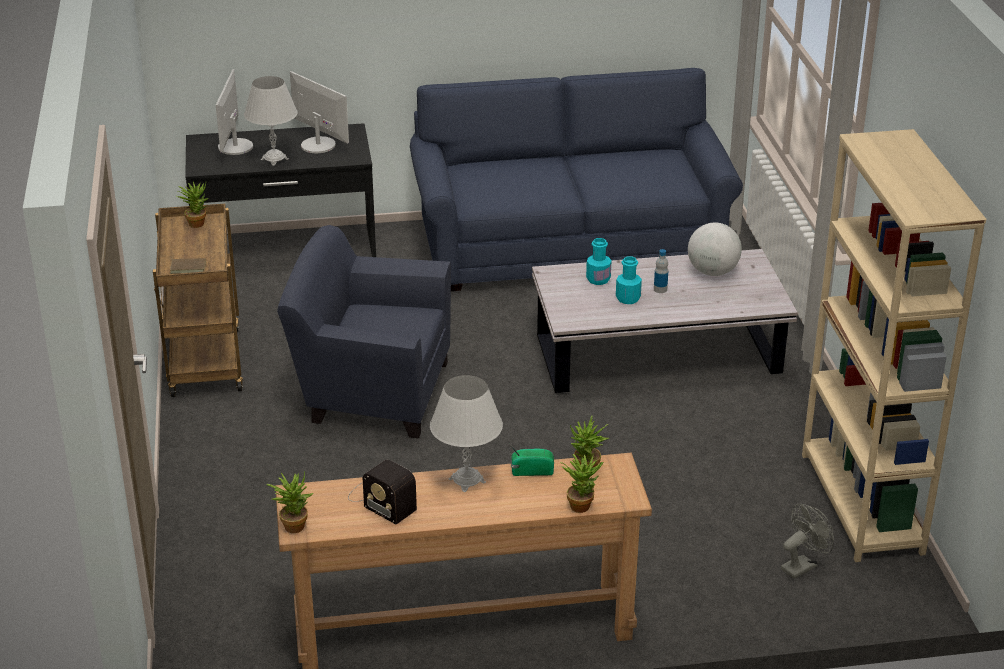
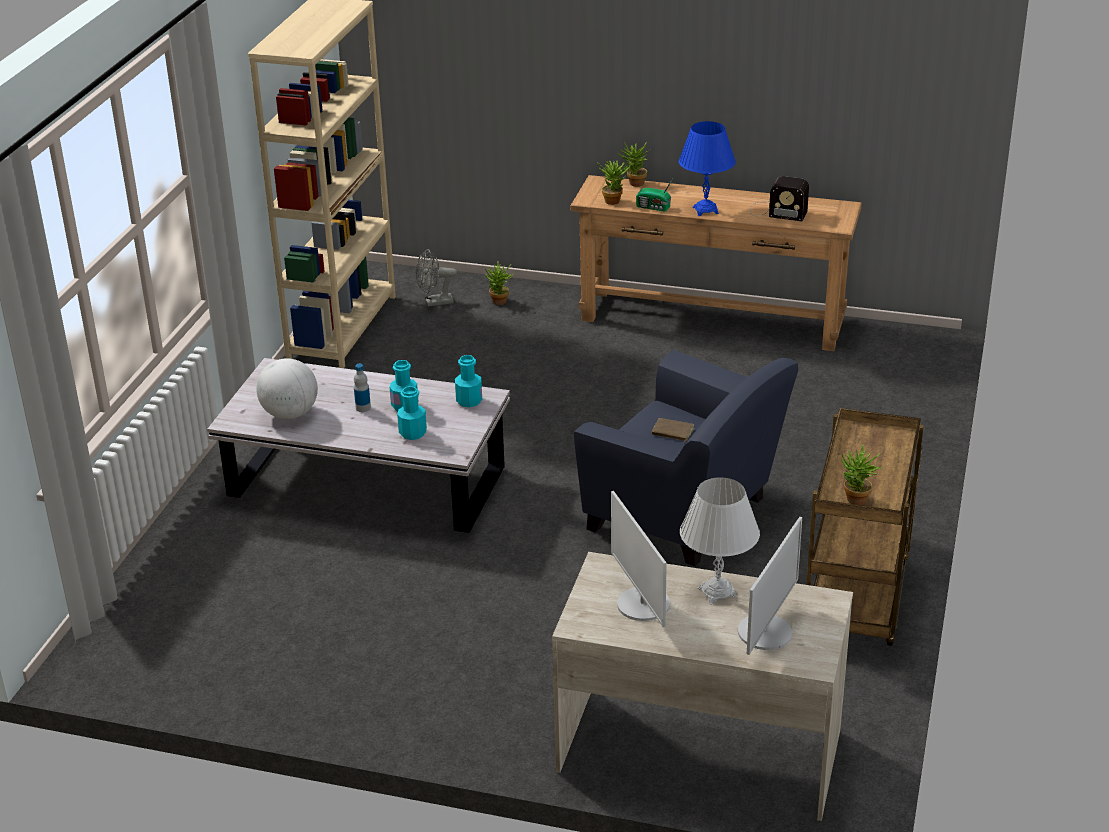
camera: 155 degrees left, 0 degrees up
brown book [170,257,206,274] -> brown book moved to [652,418,695,443]
black desk [185,123,376,257] -> beige desk [552,552,853,821]
potted plant [266,471,313,533] -> potted plant moved to [485,261,514,305]
radio [348,460,417,524] -> radio turned 135 degrees clockwise [750,176,809,221]
blue sofa [410,68,743,291] -> none
white table lamp [430,375,503,492] -> blue table lamp [679,121,736,216]
none -> turquoise bottle [455,355,482,407]

